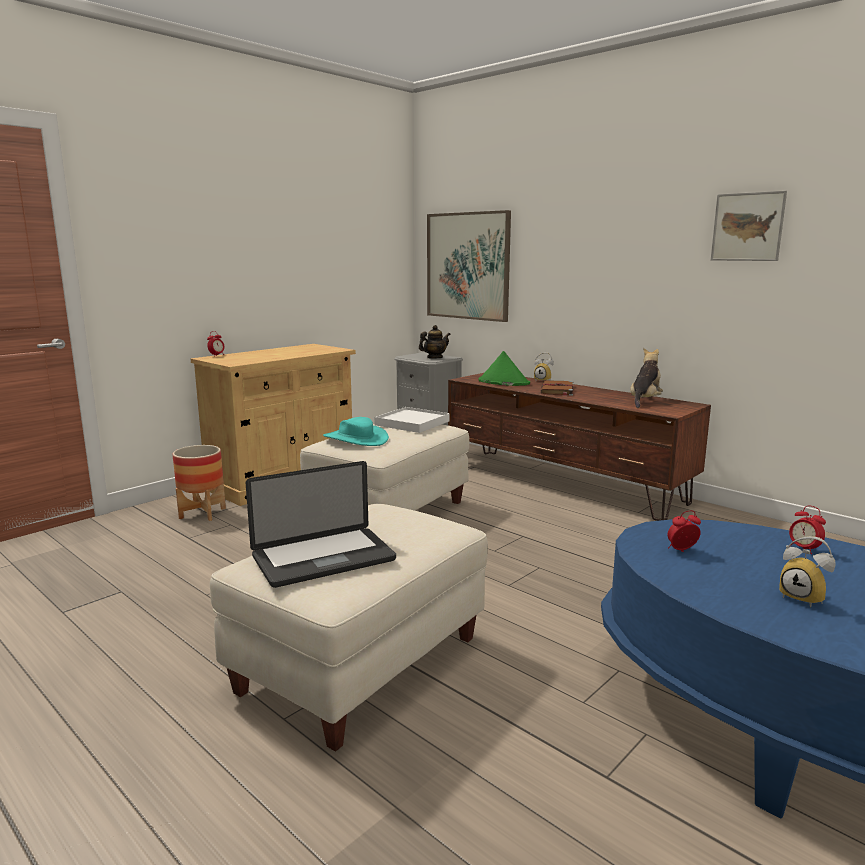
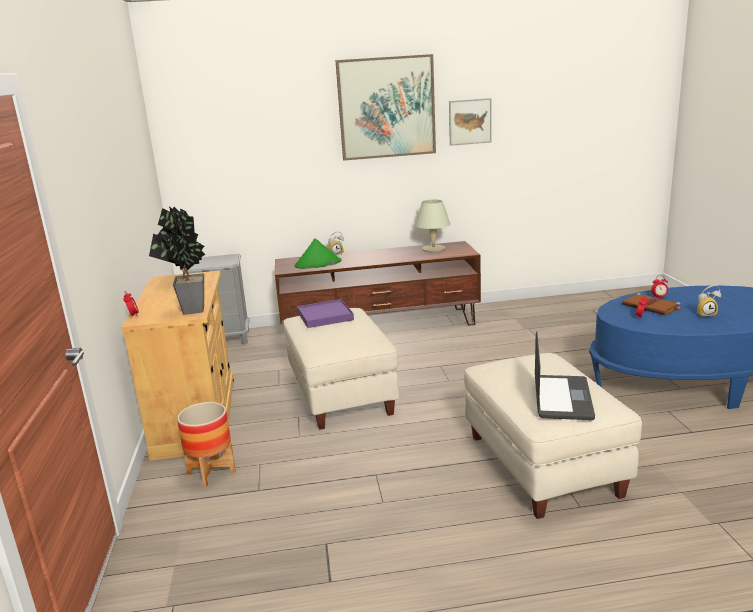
camera: 50 degrees left, 5 degrees up
turquoise hat [323,417,389,446] -> none
white tray [374,407,450,433] -> purple tray [297,299,354,328]
teapot [419,325,451,358] -> none
picture [427,210,511,322] -> picture moved to [335,54,436,161]
brown book [541,380,573,396] -> brown book moved to [622,293,681,315]
plush toy [630,348,663,408] -> beige table lamp [415,200,451,252]
none -> potted plant [149,206,205,315]

